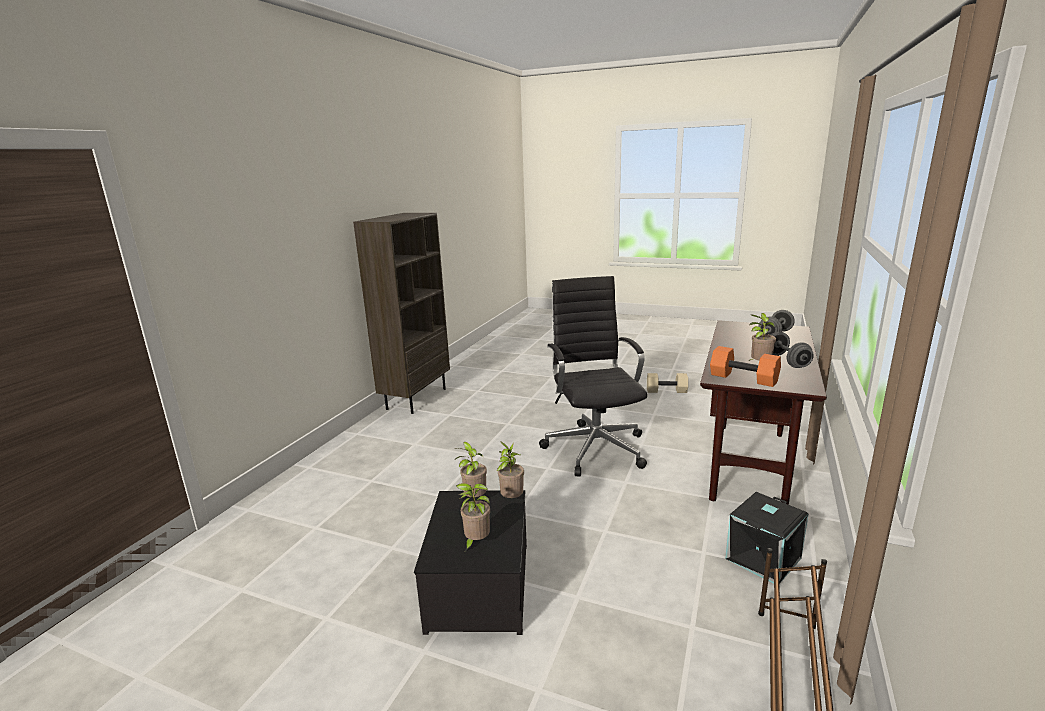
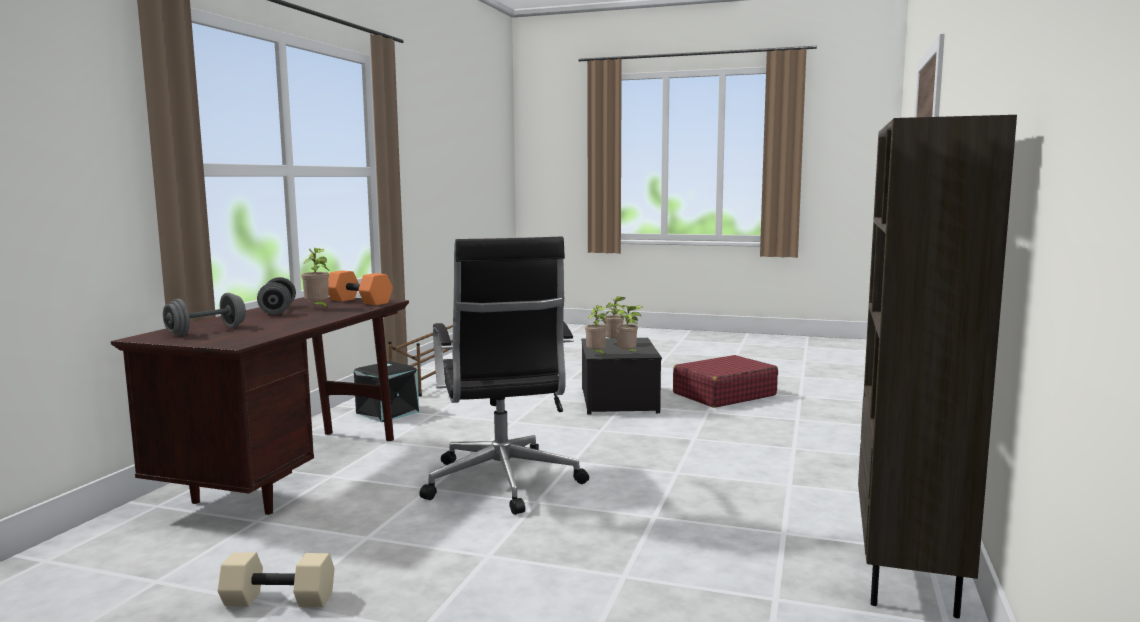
camera: 175 degrees right, 10 degrees down
none -> red suitcase [673,355,778,408]

